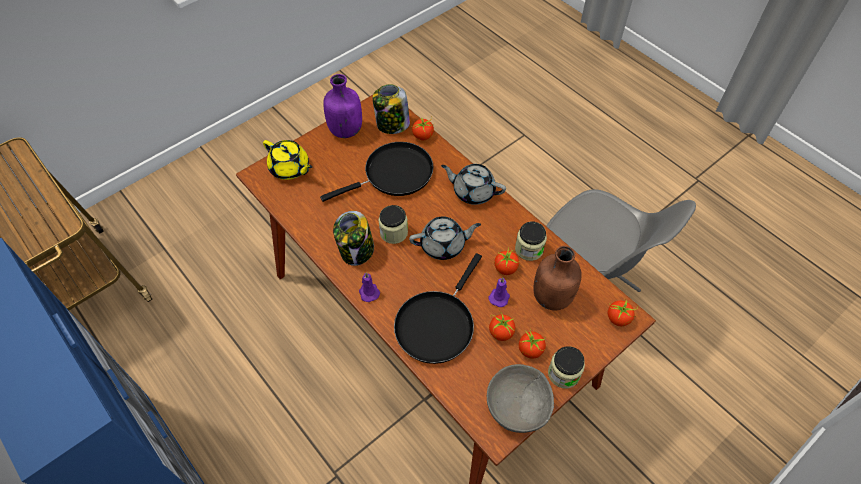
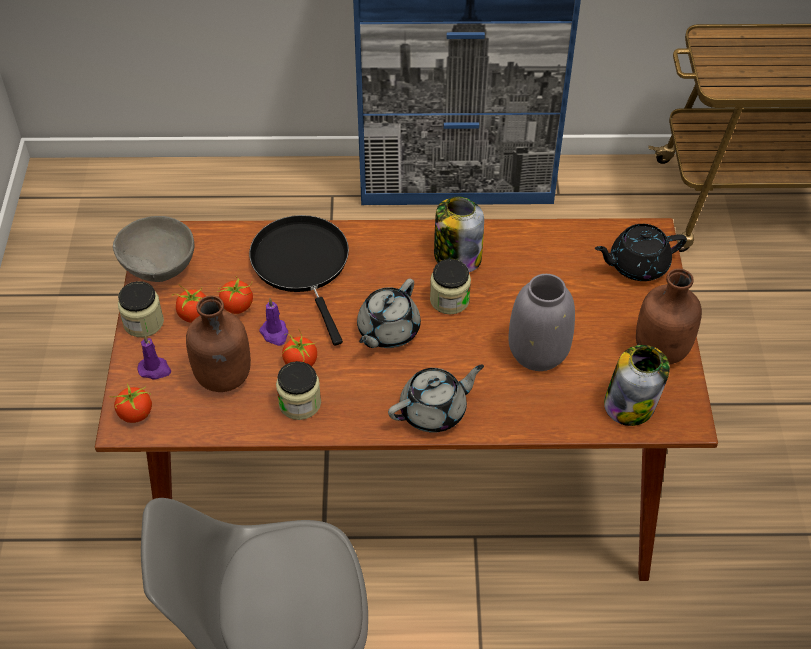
camera: 130 degrees right, 5 degrees down
yellow teapot [263,140,312,180] -> black teapot [595,224,687,281]
black frying pan [320,142,433,202] -> grey vase [508,274,575,371]
purple bottle [323,74,362,138] -> brown bottle [636,268,702,364]
purple candle [359,272,380,302] -> purple candle moved to [137,335,171,380]
tomato [412,116,435,140] -> none

